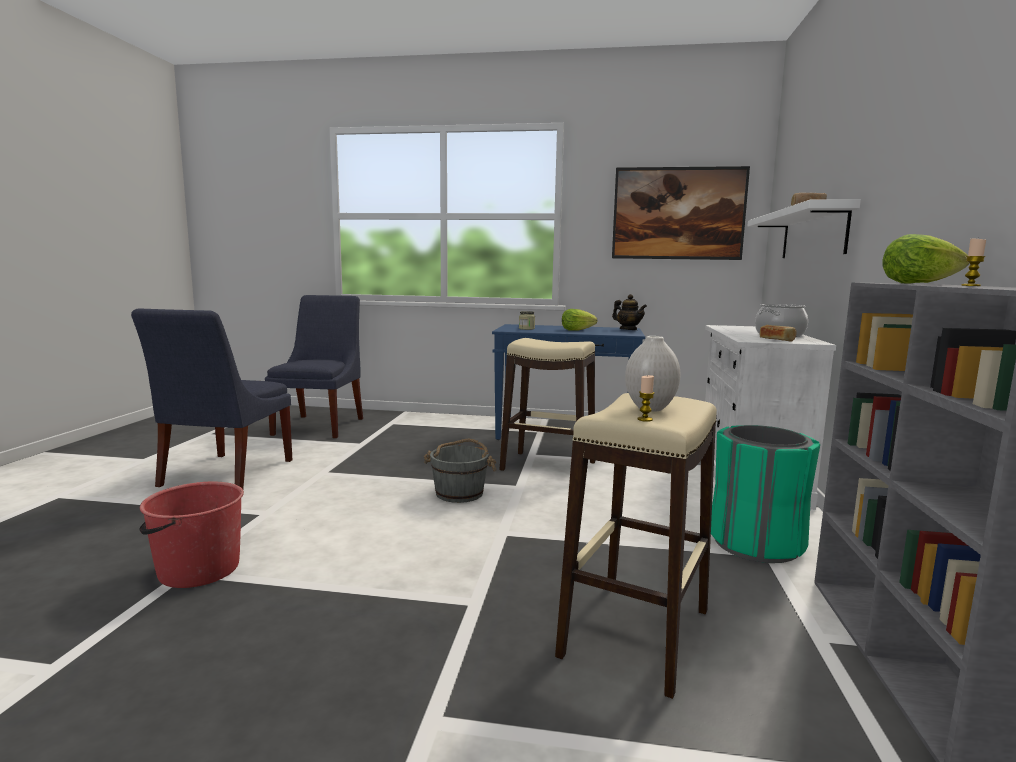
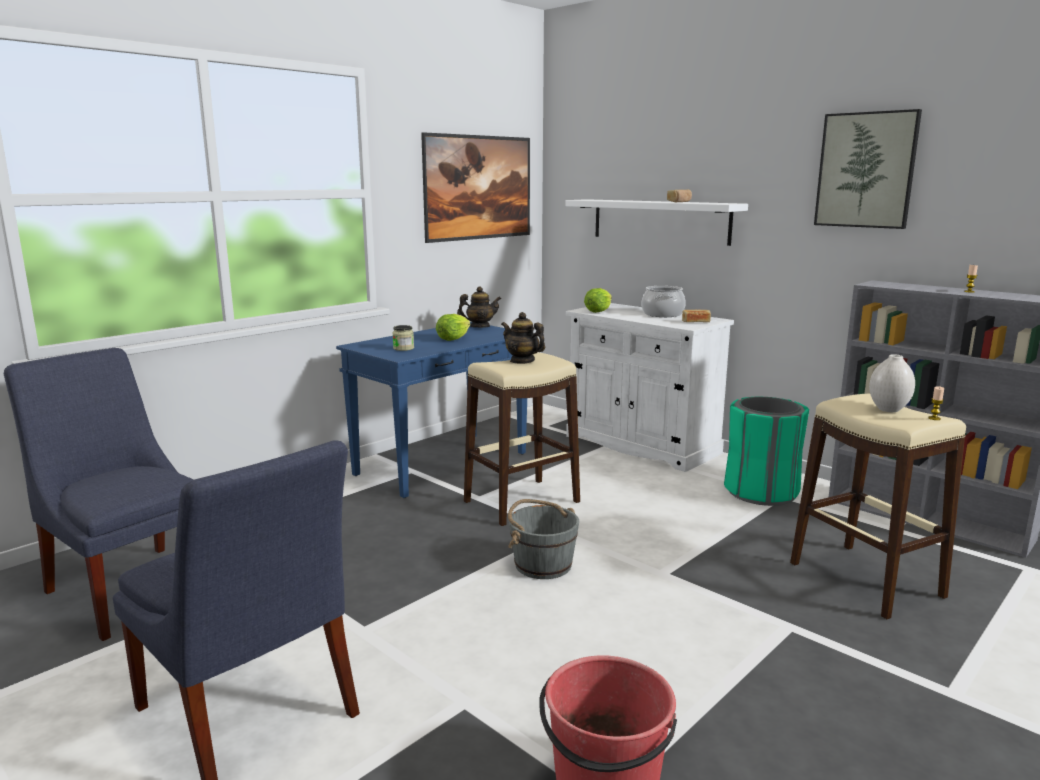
camera: 55 degrees left, 5 degrees up
lettuce [882,234,969,284] -> lettuce moved to [584,288,612,313]
none -> teapot [501,312,545,364]
none -> picture [814,109,922,229]

